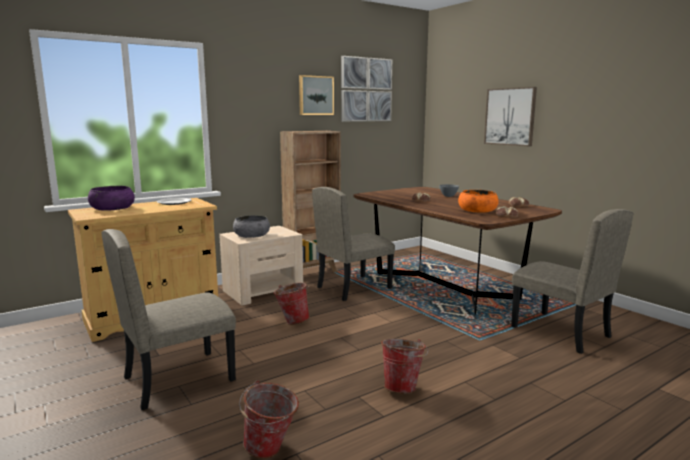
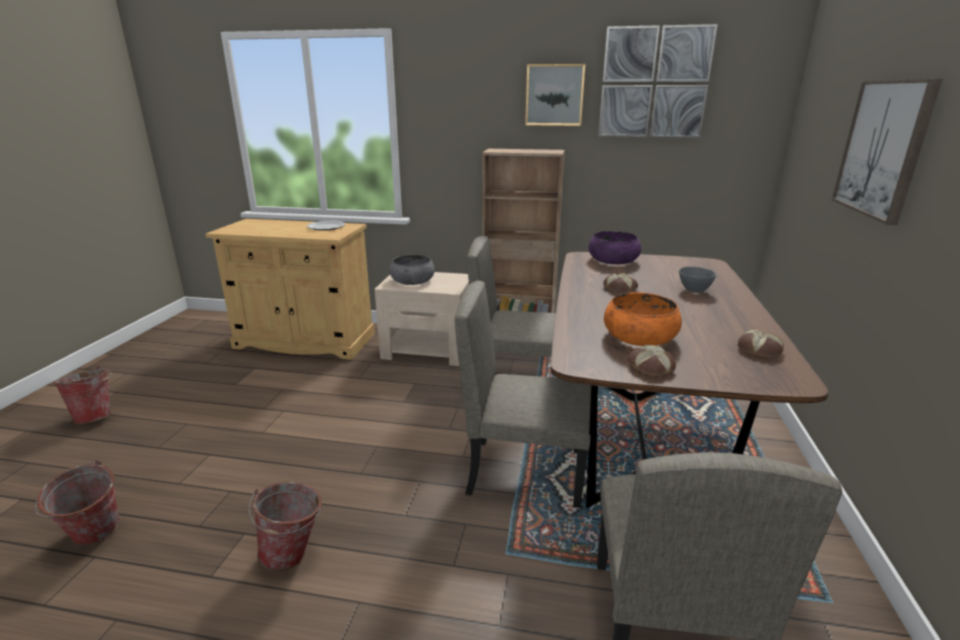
camera: 45 degrees right, 10 degrees up
purple bowl [88,186,135,211] -> purple bowl moved to [589,231,641,264]
beige chair [101,229,236,410] -> beige chair moved to [455,281,591,508]
bucket [274,283,310,325] -> bucket moved to [53,366,112,424]

